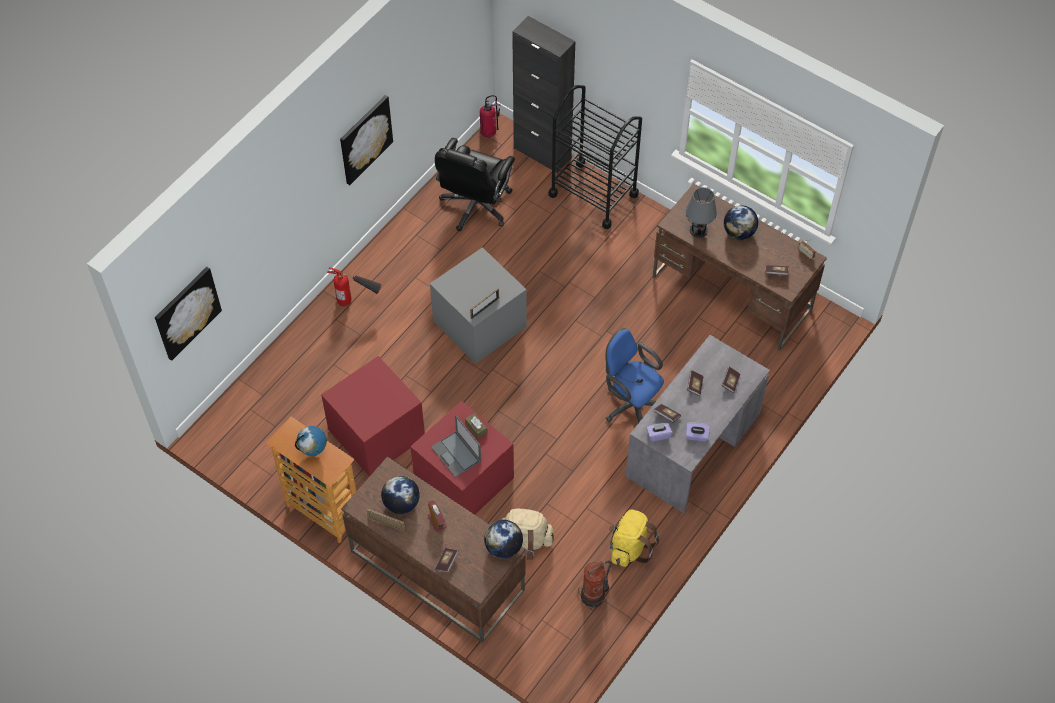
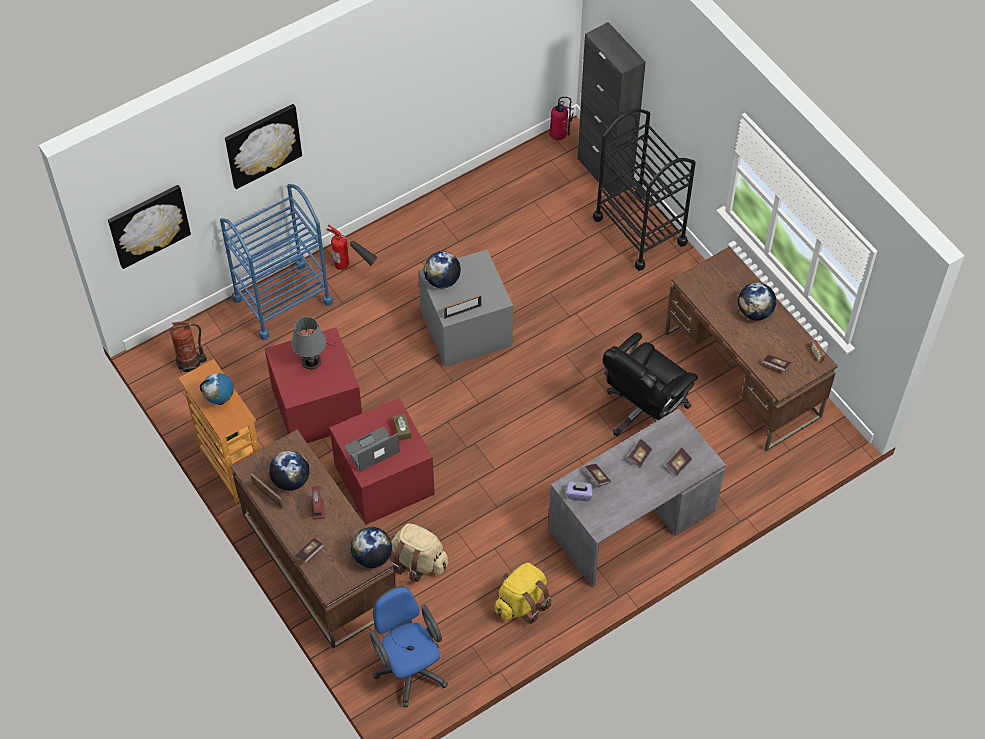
camera: 20 degrees right, 0 degrees up
picture [340,95,393,185] -> picture moved to [225,104,302,189]
laptop [431,415,481,477] -> laptop turned 75 degrees clockwise [344,426,400,472]
black office chair [435,138,515,231] -> black office chair moved to [603,332,698,436]
fire extinguisher [578,560,611,610] -> fire extinguisher moved to [170,321,207,373]
blue office chair [605,328,664,423] -> blue office chair moved to [370,586,448,707]
purple tissue box [685,422,710,441] -> none
grey table lamp [686,187,717,238] -> grey table lamp moved to [291,317,336,369]
none -> blue cart [220,184,333,340]
none -> globe [424,251,461,288]

